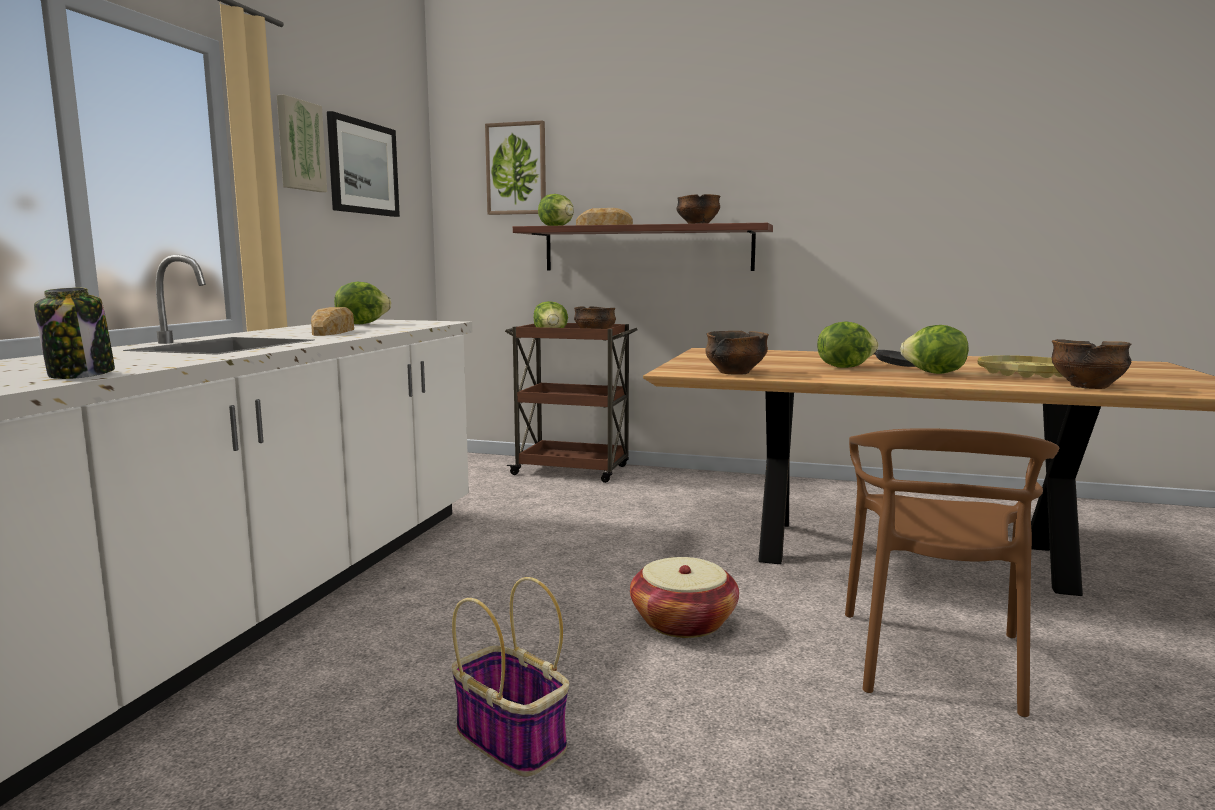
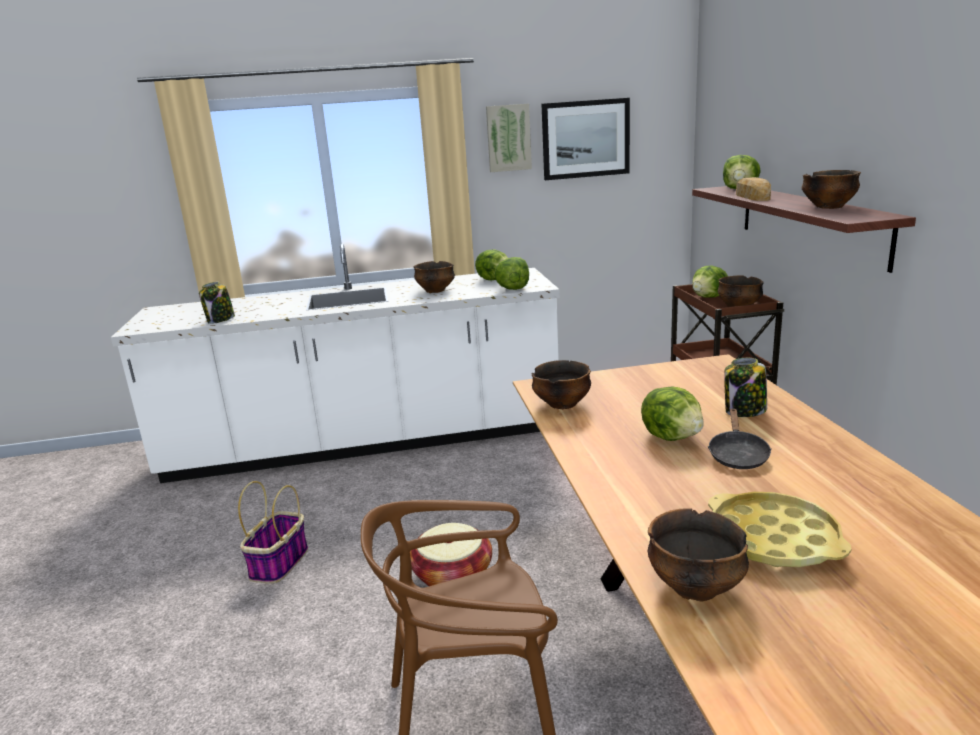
camera: 65 degrees right, 10 degrees up
bread [311,307,354,336] -> bowl [413,261,455,293]
picture [485,120,546,215] -> none
lettuce [900,325,969,374] -> lettuce moved to [495,257,529,290]
none -> jar [724,358,767,417]

